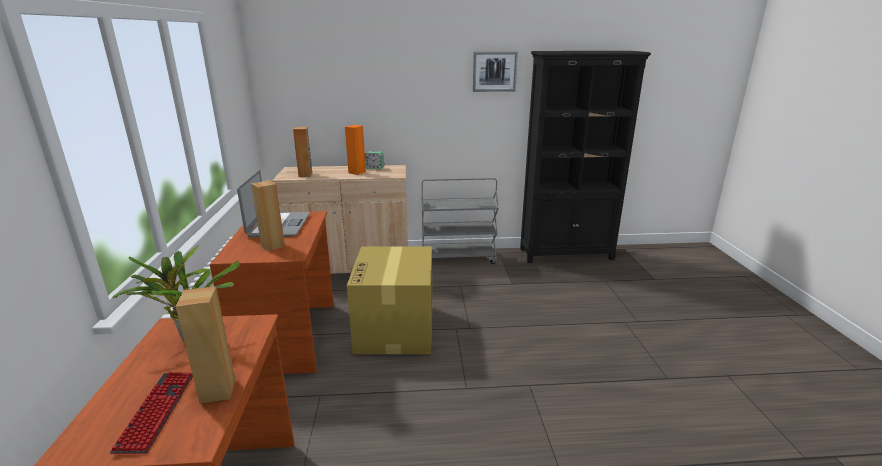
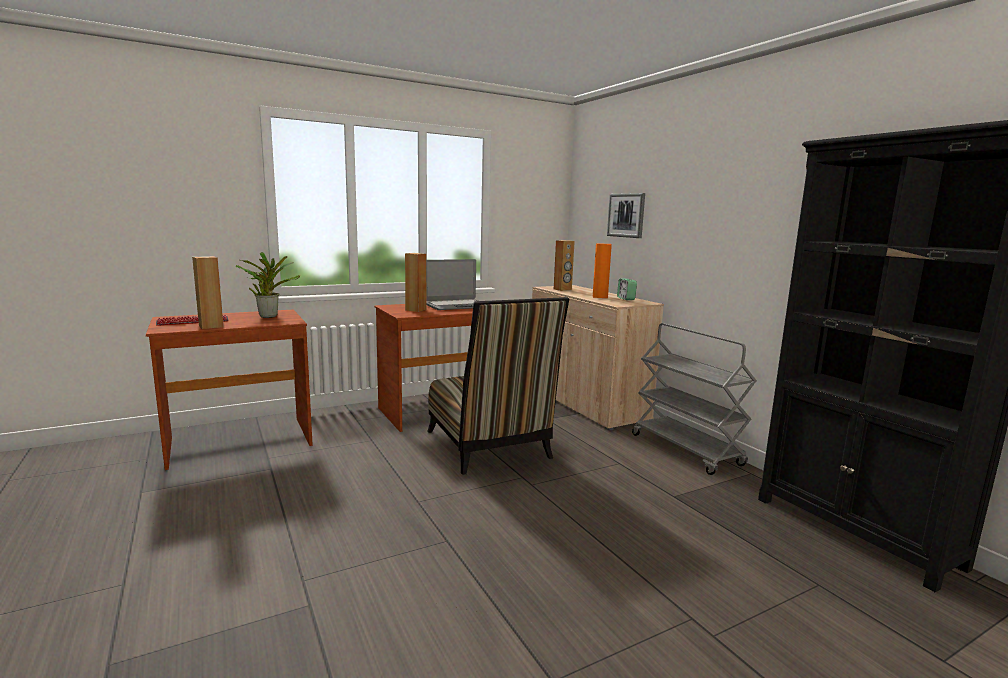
camera: 65 degrees right, 10 degrees down
cardboard box [347,247,432,354] -> chair [427,297,569,475]
picture [473,52,518,92] -> picture moved to [607,193,645,238]

